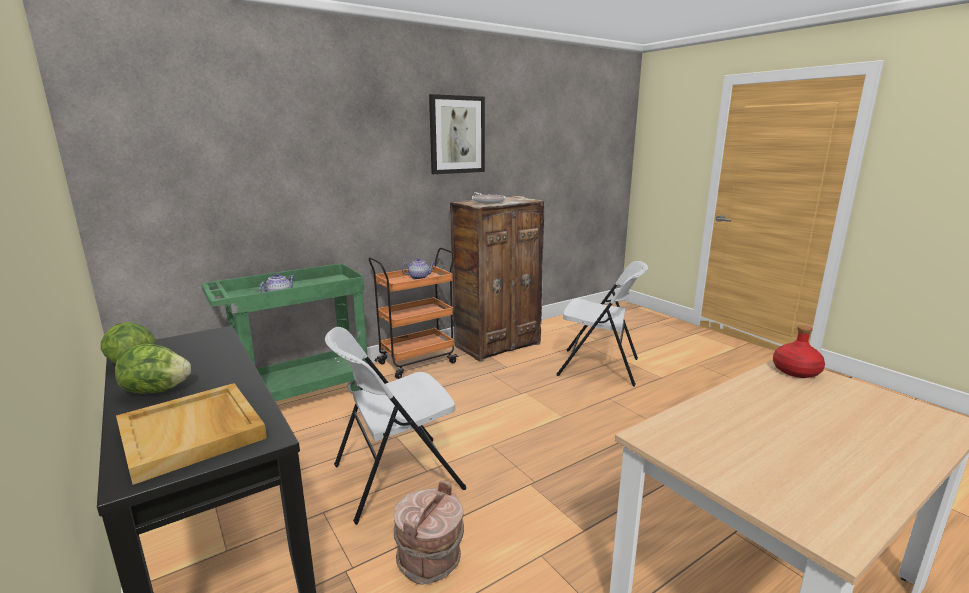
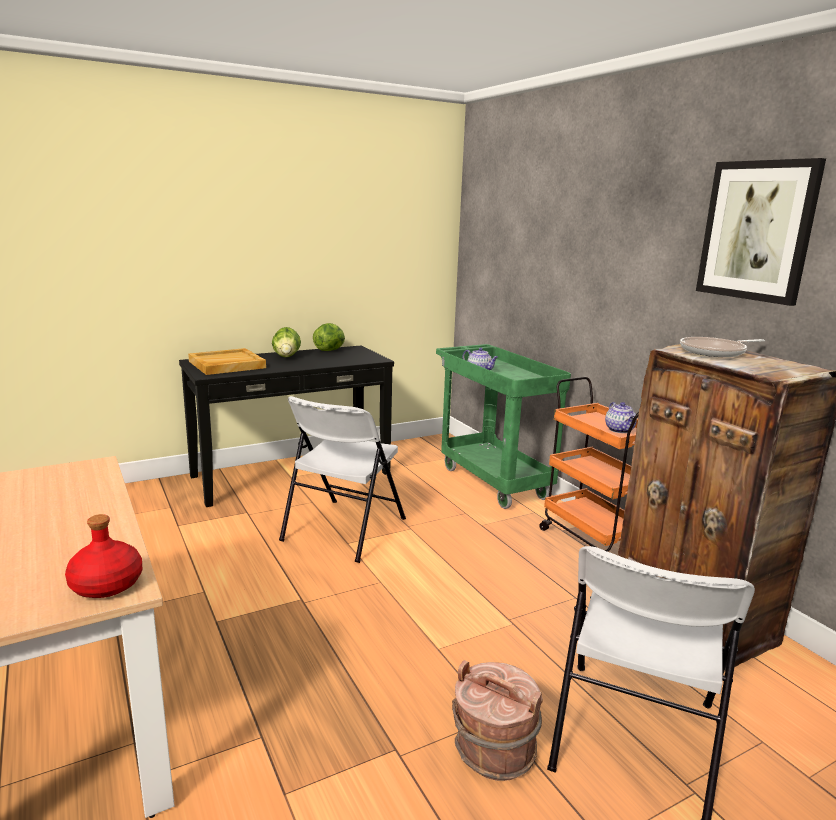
camera: 95 degrees right, 0 degrees up
white chair [325,327,466,525] -> white chair turned 135 degrees counterclockwise [279,396,406,563]
brown bucket [394,480,464,584] -> brown bucket moved to [452,660,543,781]

